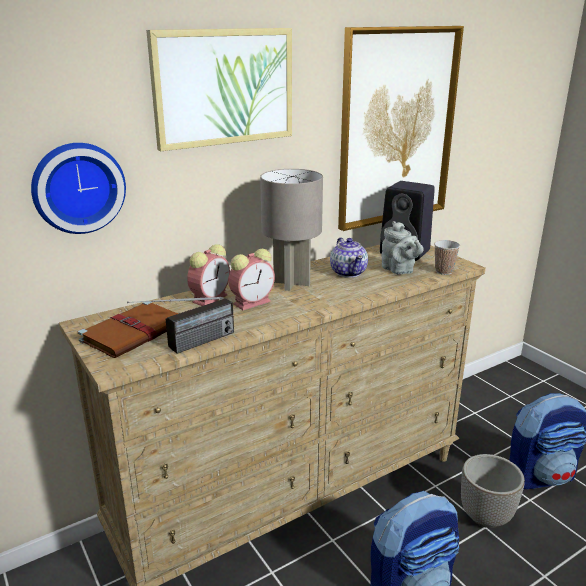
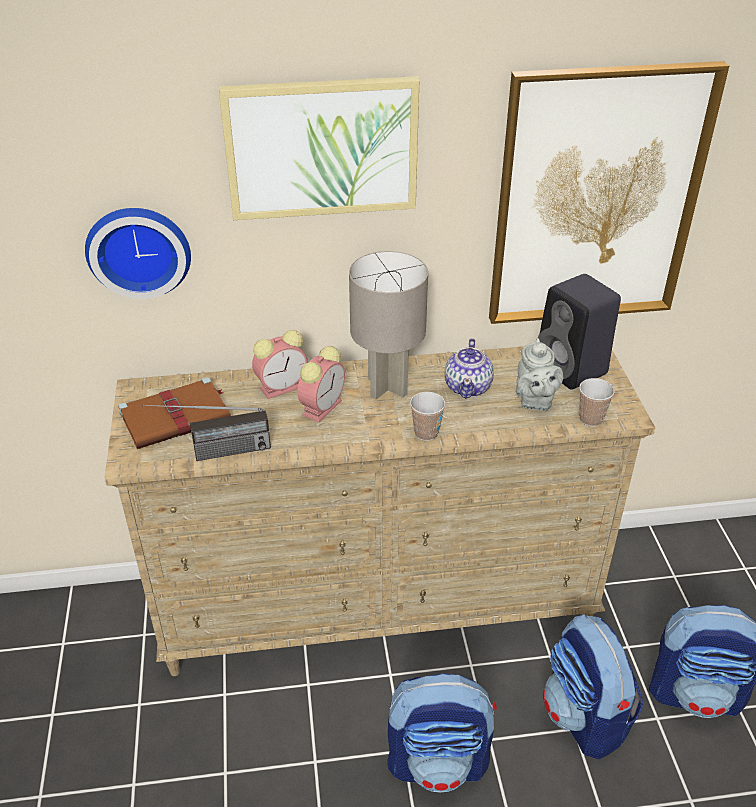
camera: 25 degrees right, 15 degrees up
alarm clock [228,249,275,310] -> alarm clock turned 45 degrees counterclockwise [297,346,345,422]
planter [461,454,525,528] -> backpack [543,614,644,759]
none -> cup [410,392,445,441]

